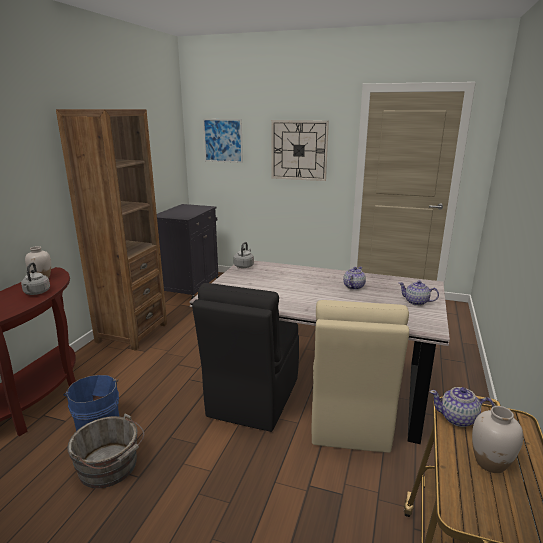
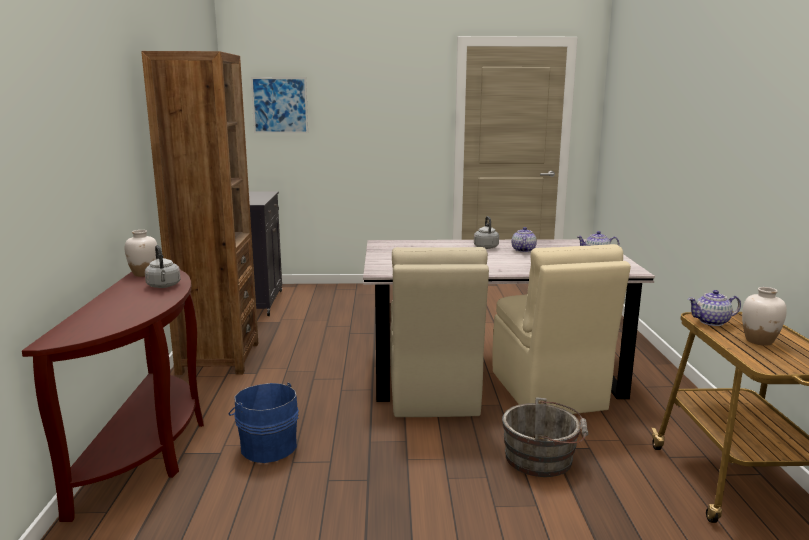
camera: 20 degrees left, 5 degrees down
grey bucket [67,414,144,488] -> grey bucket moved to [502,397,588,477]
black chair [192,283,299,432] -> beige chair [390,247,489,417]
grey kettle [233,242,254,268] -> grey kettle moved to [474,216,499,249]
wall clock [271,120,329,181] -> none

